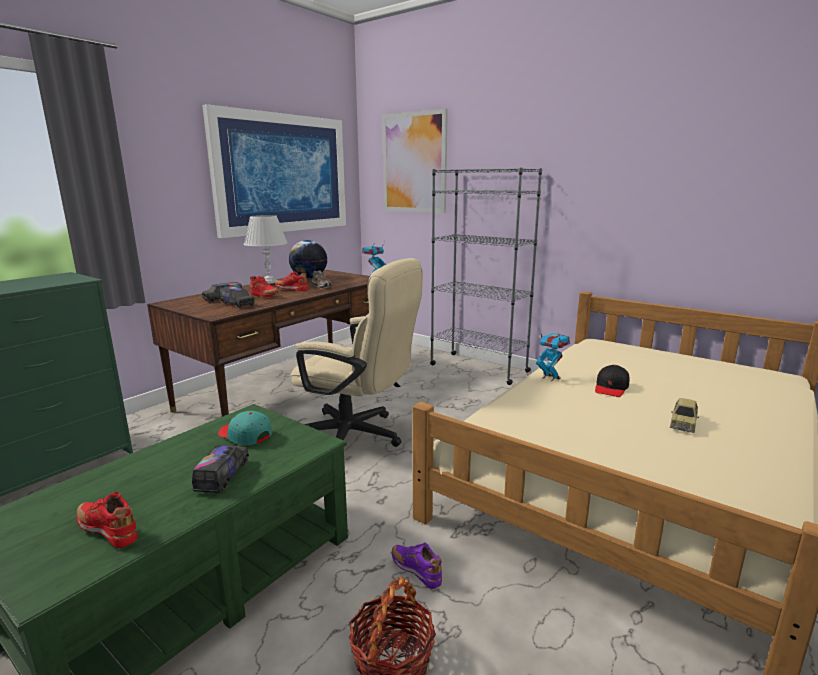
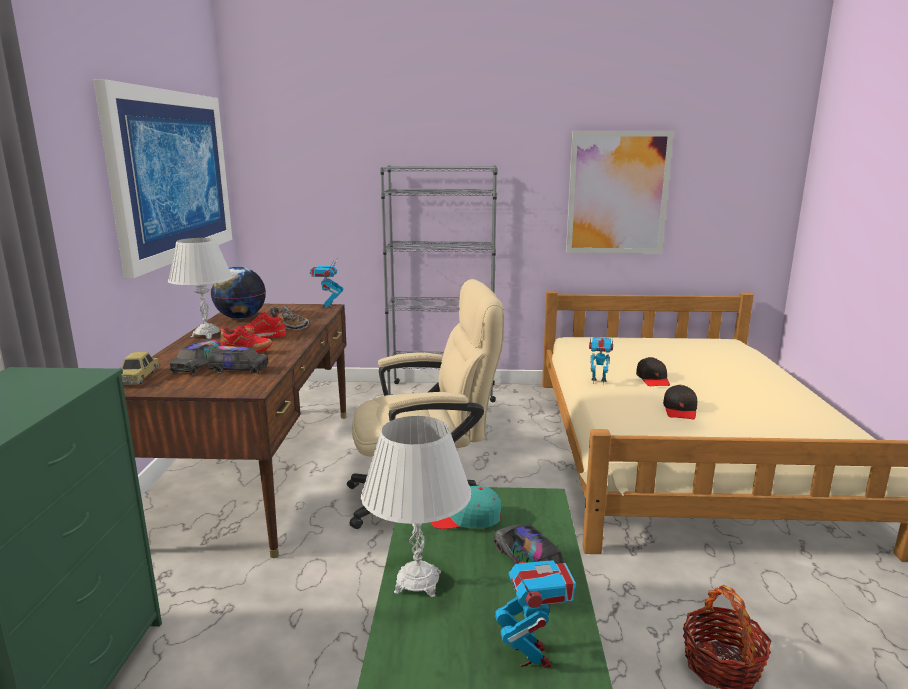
camera: 35 degrees left, 0 degrees up
red shoe [77,491,137,548] -> toy robot [495,544,576,668]
picture [382,108,448,213] -> picture moved to [566,131,674,253]
purple shoe [392,542,442,589] -> none
toy car [670,398,699,433] -> toy car moved to [119,352,159,385]
none -> white table lamp [361,416,472,597]
none -> black cap [663,385,697,420]

